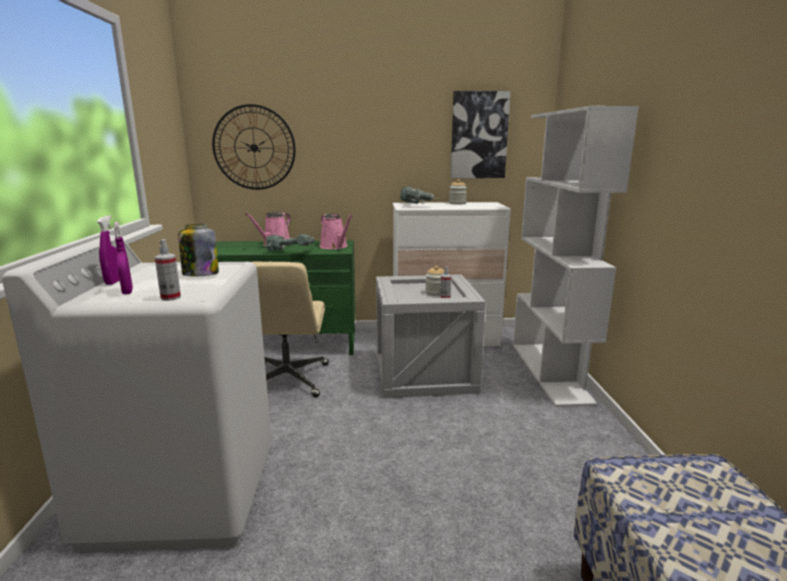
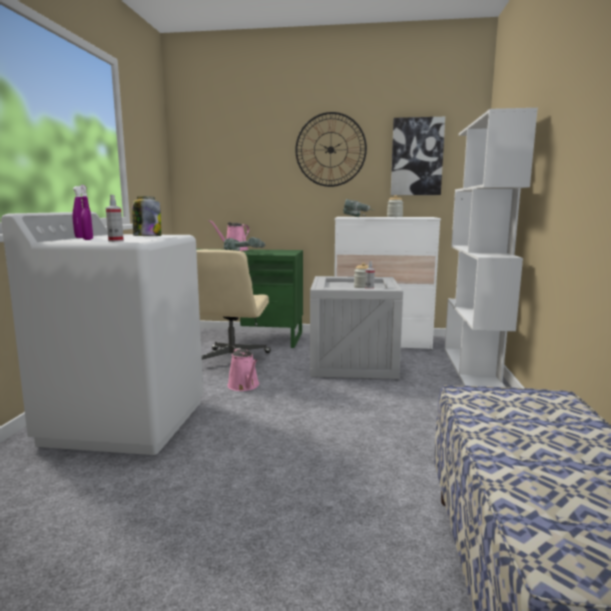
camera: 10 degrees right, 5 degrees down
wall clock [212,104,296,190] -> wall clock moved to [295,112,367,187]
pink watering can [320,213,353,249] -> pink watering can moved to [227,348,259,391]

